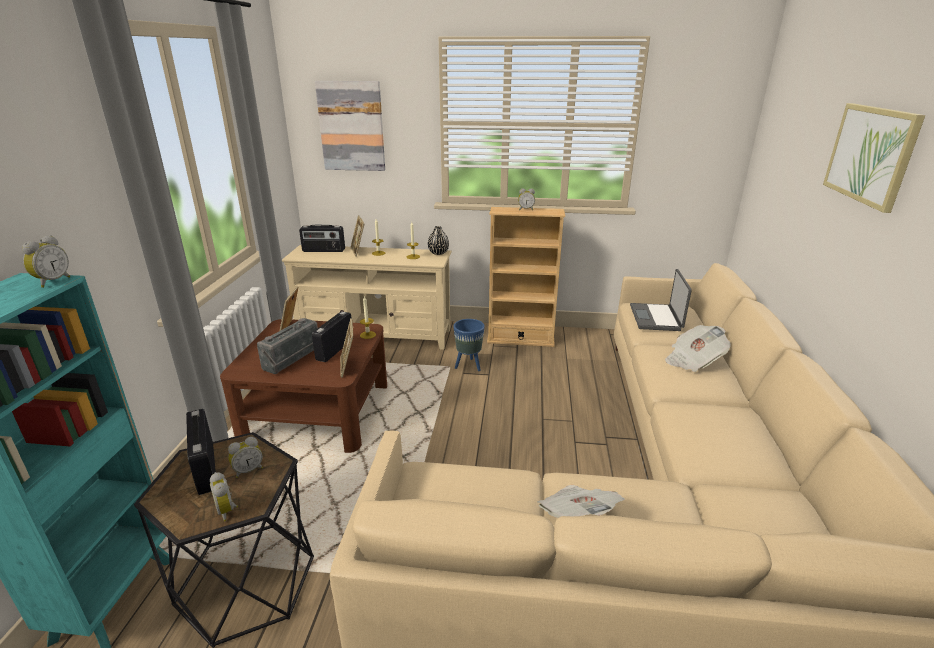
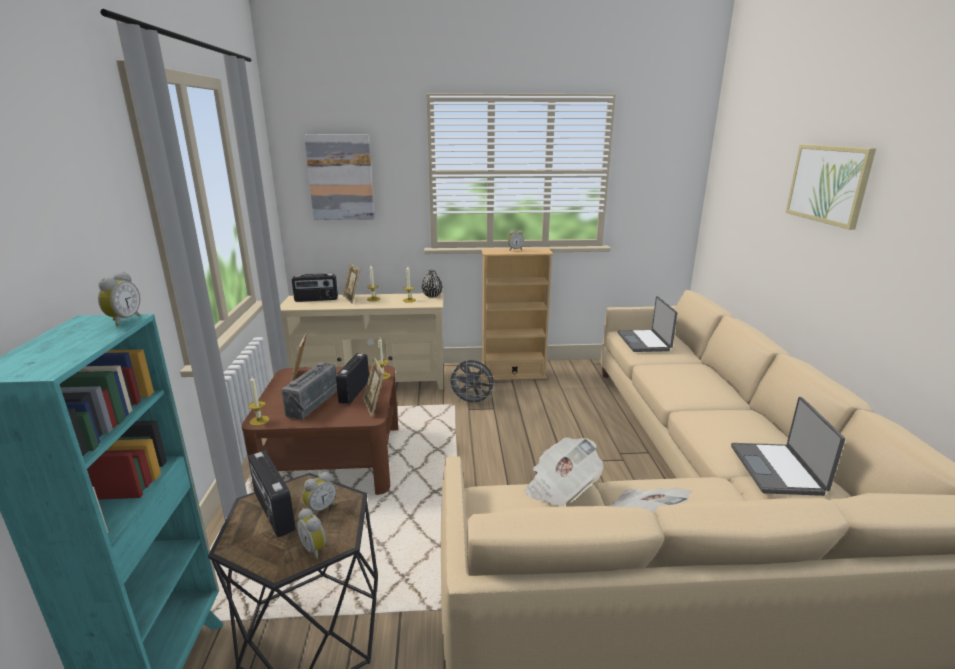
camera: 10 degrees left, 5 degrees down
blue planter [453,319,485,371] -> grey fan [447,360,495,406]
newspaper [665,325,731,372] -> newspaper moved to [525,437,603,507]
none -> candle [248,376,269,426]
none -> laptop [731,397,845,496]

